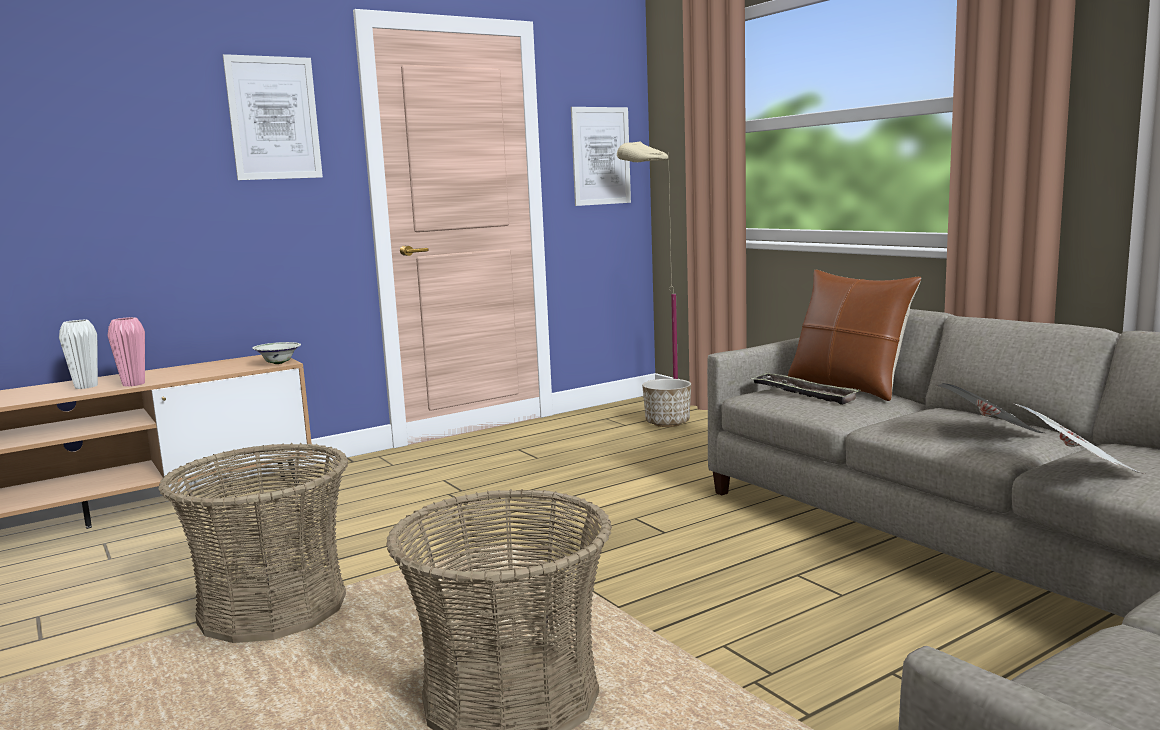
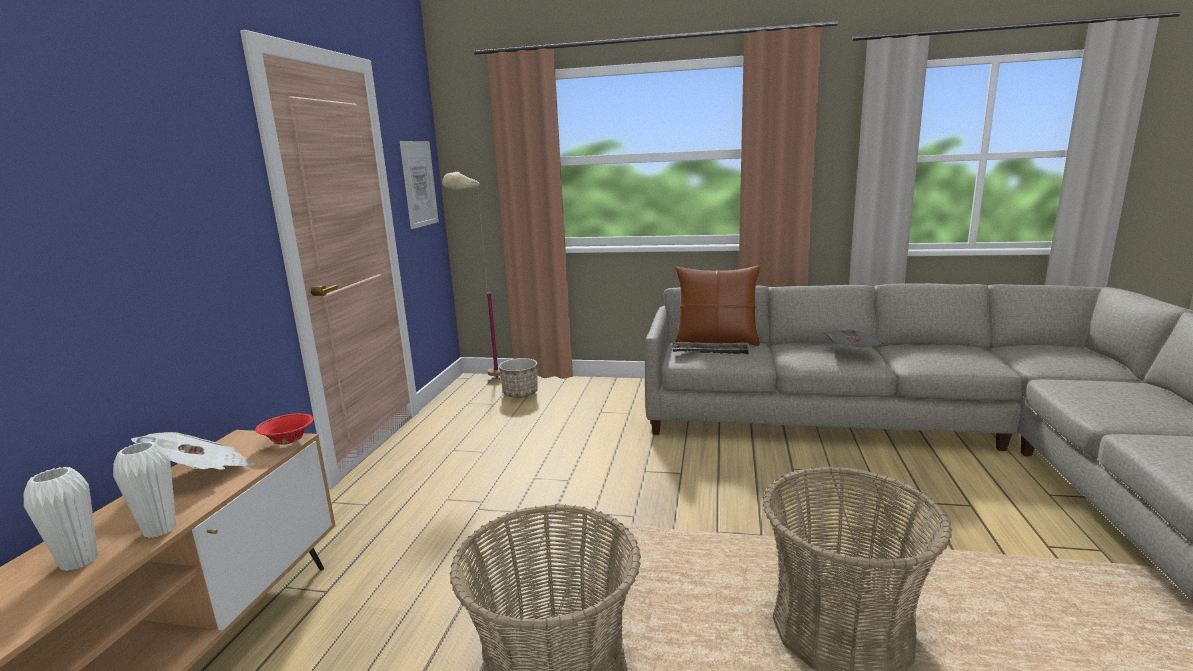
camera: 45 degrees left, 5 degrees up
pink vase [107,317,145,387] -> white vase [113,442,176,538]
picture [223,54,323,180] -> none
white bowl [253,342,301,364] -> red bowl [255,413,314,445]
newspaper [1012,403,1145,474] -> newspaper moved to [131,432,255,470]

